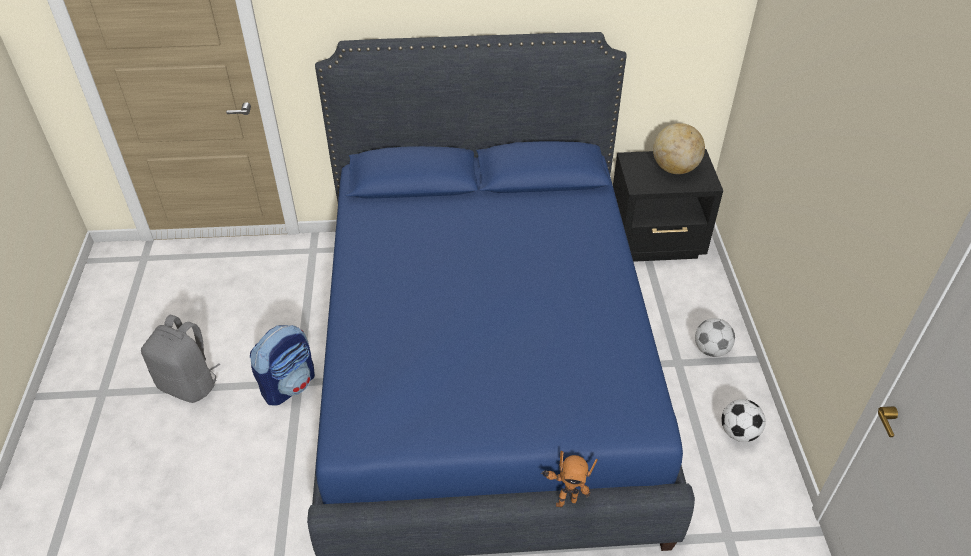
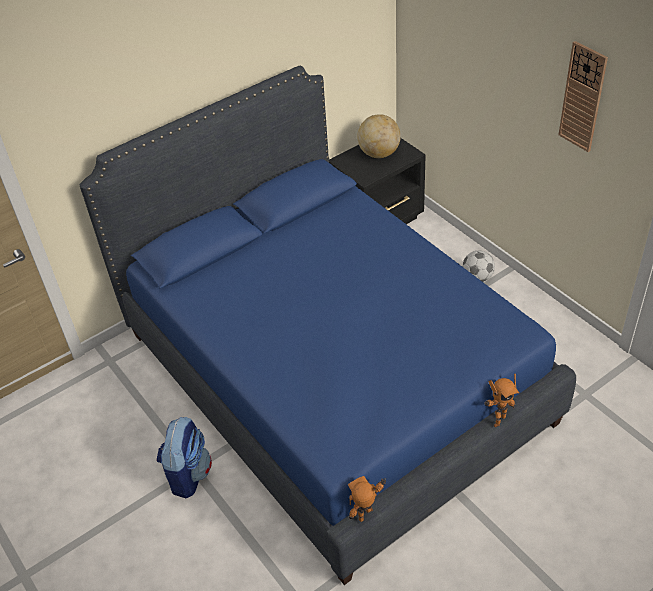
camera: 30 degrees left, 0 degrees up
grey backpack [141,315,220,403] -> none
football [721,399,766,442] -> none
none -> toy robot [348,476,386,522]
none -> wall clock [558,41,608,152]

